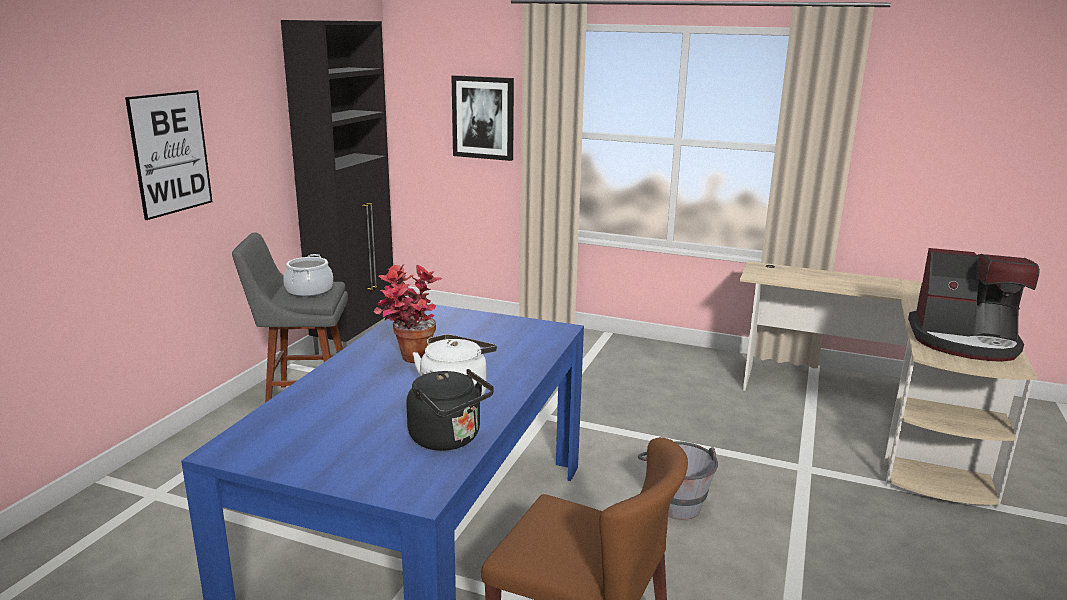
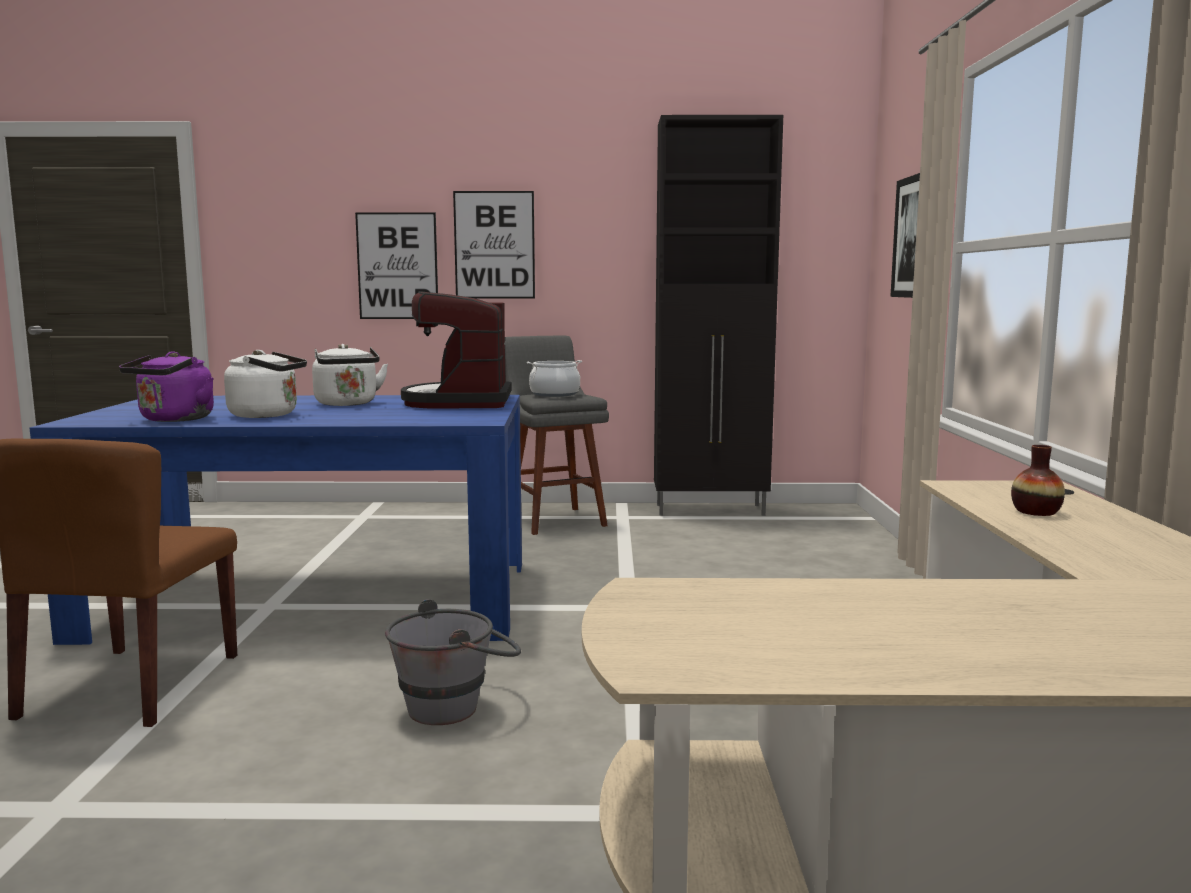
camera: 70 degrees right, 10 degrees down
potted plant [374,264,443,363] -> white kettle [312,344,388,406]
black kettle [407,369,494,451] -> purple kettle [119,351,214,422]
coffee machine [908,248,1040,362] -> coffee machine moved to [401,291,512,408]
none -> picture [355,212,438,319]
none -> vase [1011,445,1065,516]

